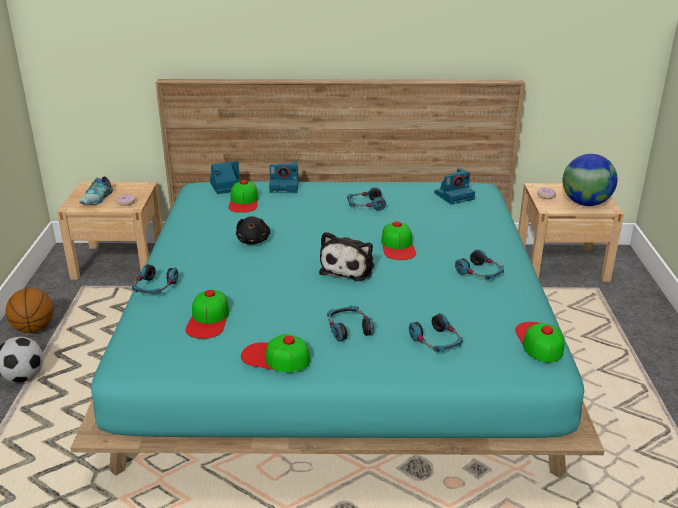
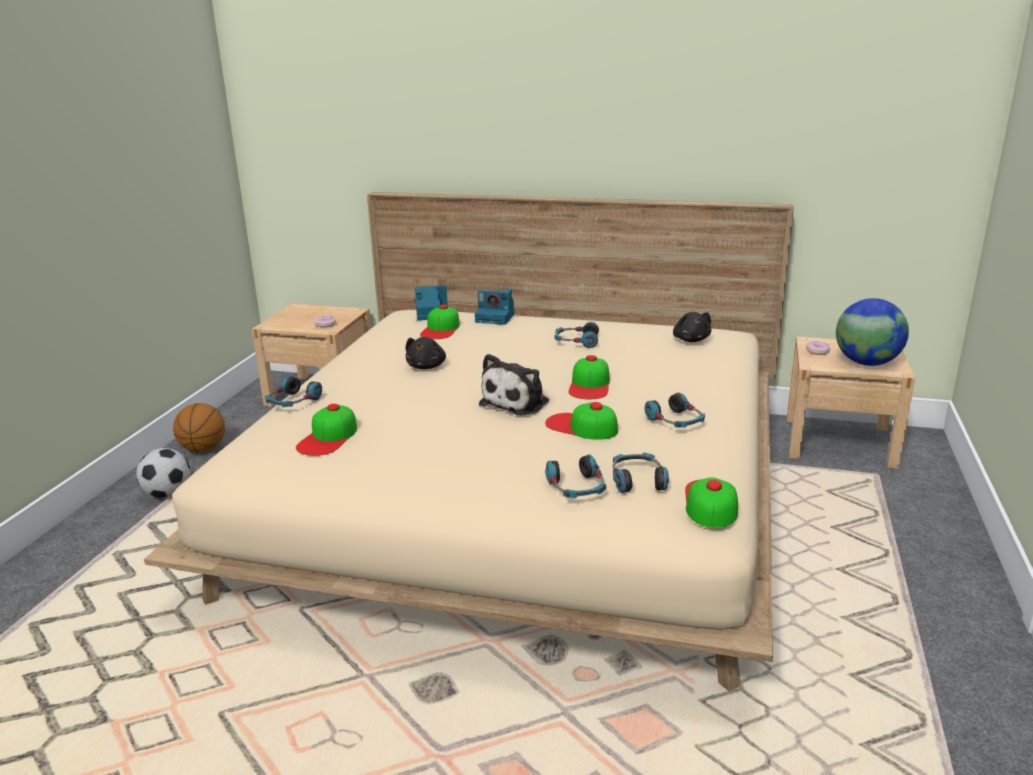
camera: 15 degrees right, 5 degrees down
turquoise bed [70,79,604,478] -> beige bed [144,192,794,692]
shoe [79,176,113,205] -> none
cap [241,334,310,372] -> cap moved to [545,402,618,440]
headphones [327,305,374,342] -> headphones moved to [613,453,669,493]
camera [434,168,475,205] -> black plush toy [673,312,711,342]

